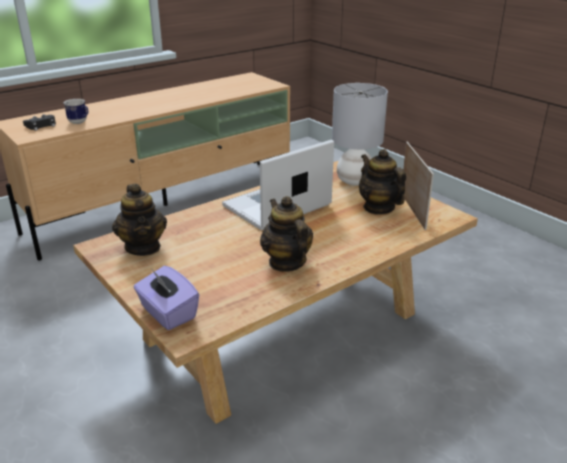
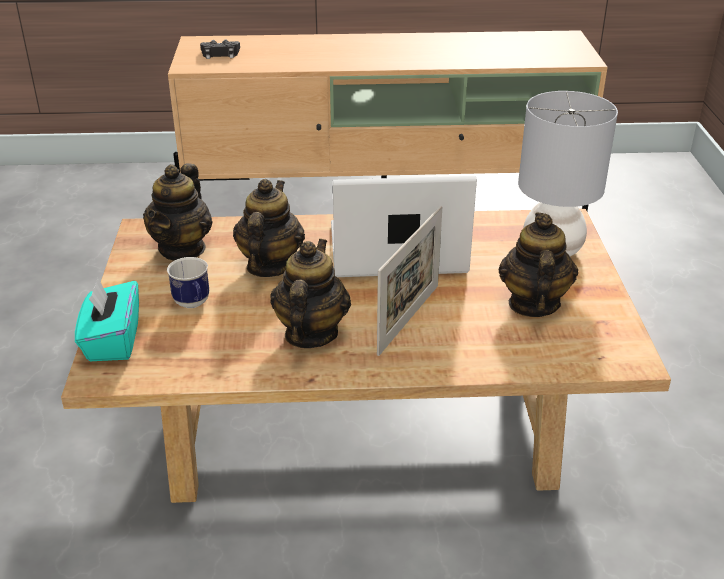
camera: 35 degrees right, 5 degrees up
mug [64,99,88,124] -> mug moved to [167,257,209,308]
purple tissue box [133,266,199,330] -> turquoise tissue box [75,278,139,361]
picture frame [403,141,434,230] -> picture frame moved to [377,206,442,356]
none -> teapot [233,179,305,277]

